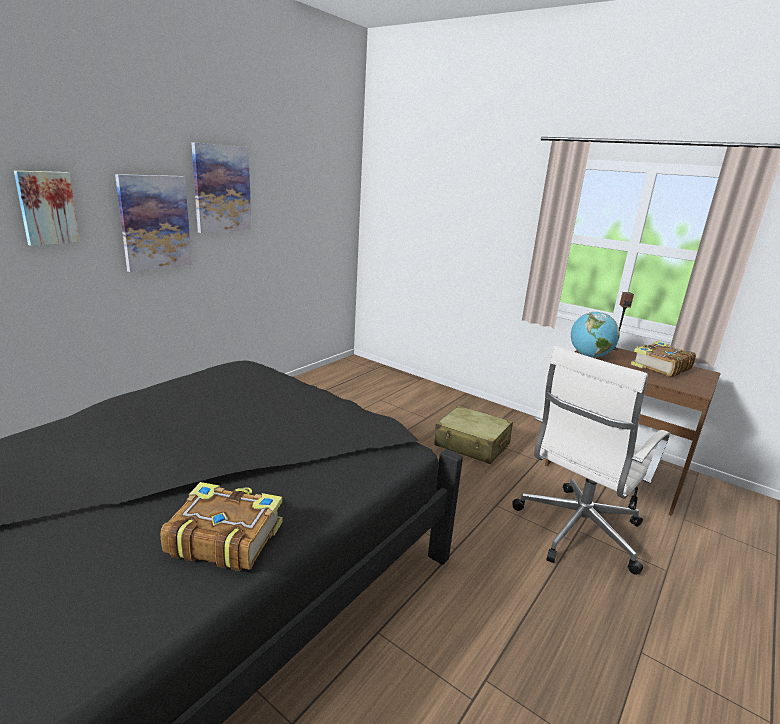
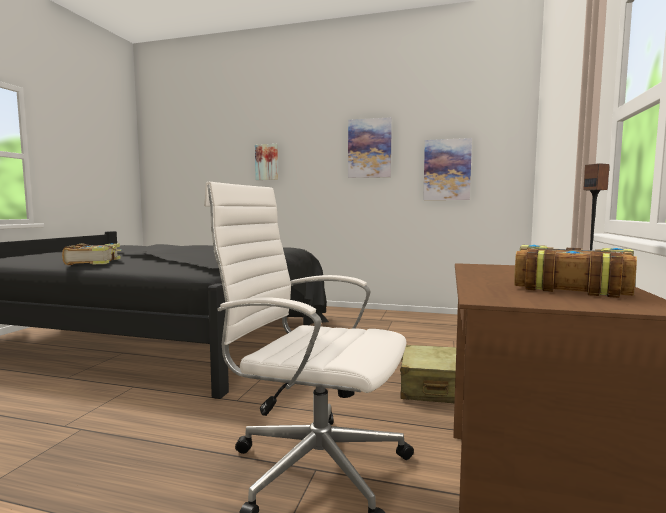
camera: 70 degrees right, 15 degrees down
picture [115,174,192,272] -> picture moved to [423,138,472,200]
globe [571,312,620,358] -> none

